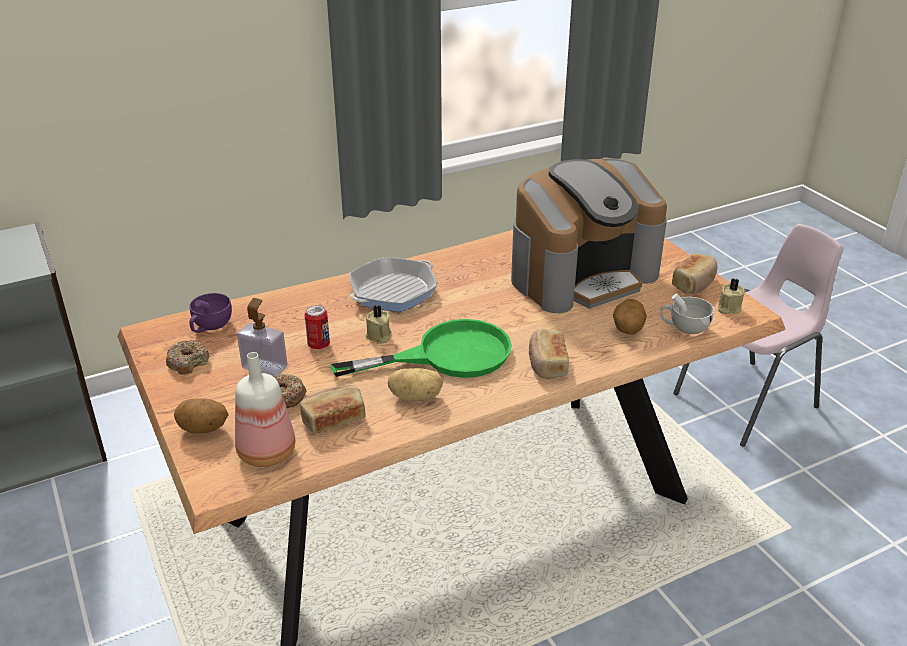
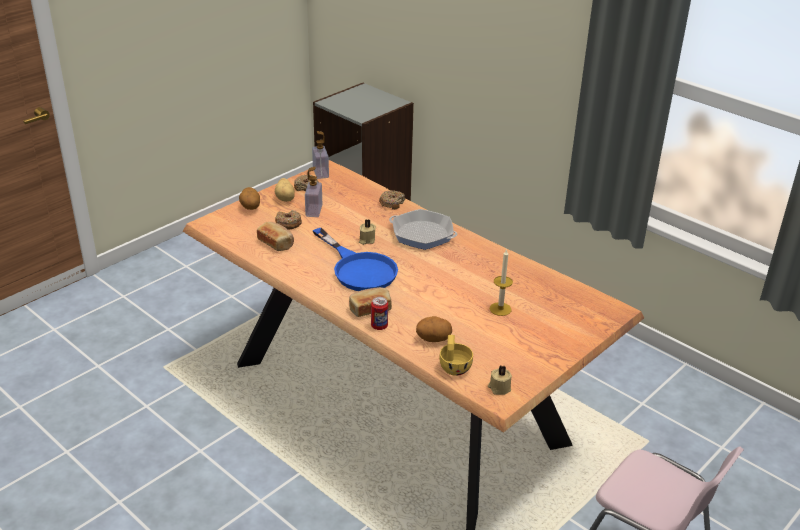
camera: 70 degrees right, 0 degrees up
purple cup [189,293,232,333] -> none
bottle [235,352,295,467] -> none
can [305,305,330,349] -> can moved to [371,297,388,330]
green frying pan [331,319,512,378] -> blue frying pan [313,228,398,291]
potato [388,368,443,401] -> potato moved to [275,178,295,202]
coffee machine [511,159,667,313] -> candle [490,249,513,316]
white cup [660,293,714,334] -> yellow cup [439,335,473,376]
bread [672,254,718,294] -> none
none -> soap dispenser [312,131,329,179]
none -> donut [379,190,405,210]

